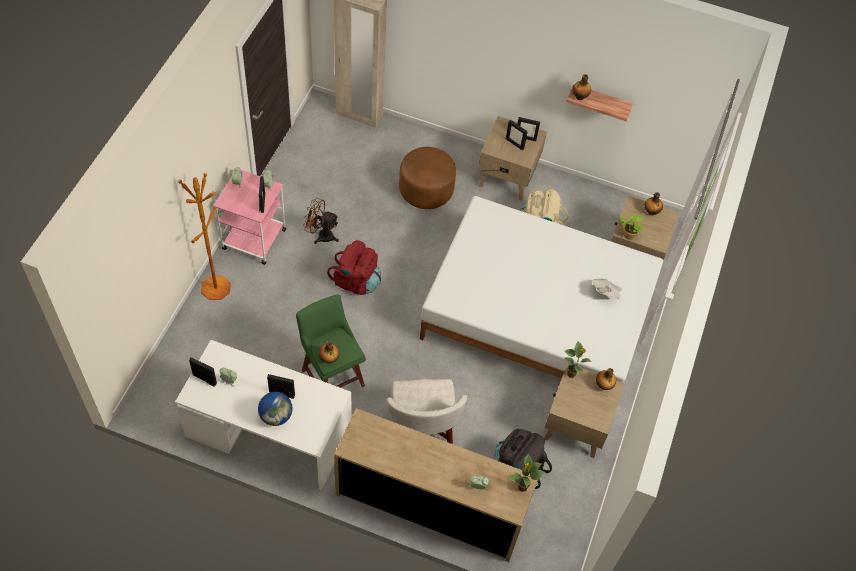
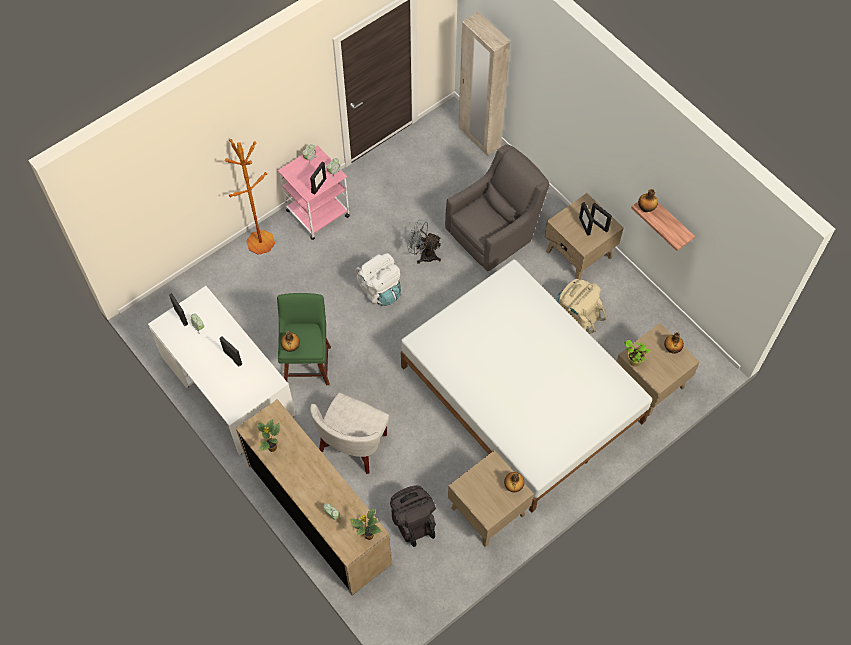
camera: 35 degrees right, 5 degrees up
globe [258,392,293,426] -> none
brown fan [303,198,339,244] -> none
red backpack [327,240,381,295] -> white backpack [355,253,401,306]
brown ottoman [399,147,456,209] -> grey armchair [445,144,549,271]
potted plant [564,341,592,378] -> potted plant moved to [257,419,280,452]
newspaper [592,278,622,299] -> none
none -> grey fan [407,220,441,264]

